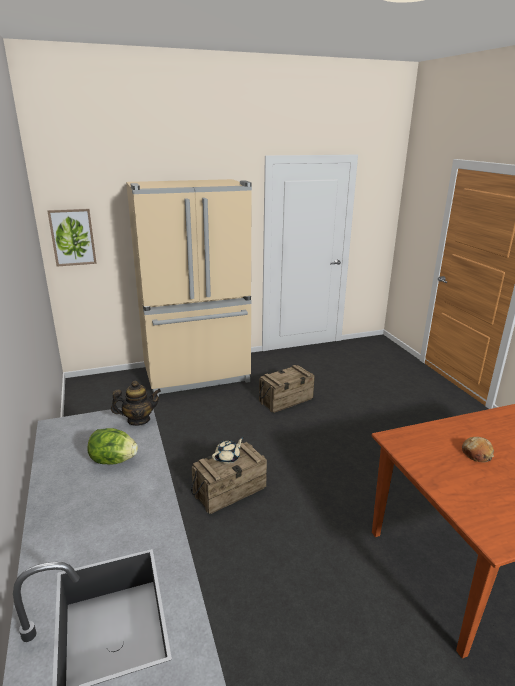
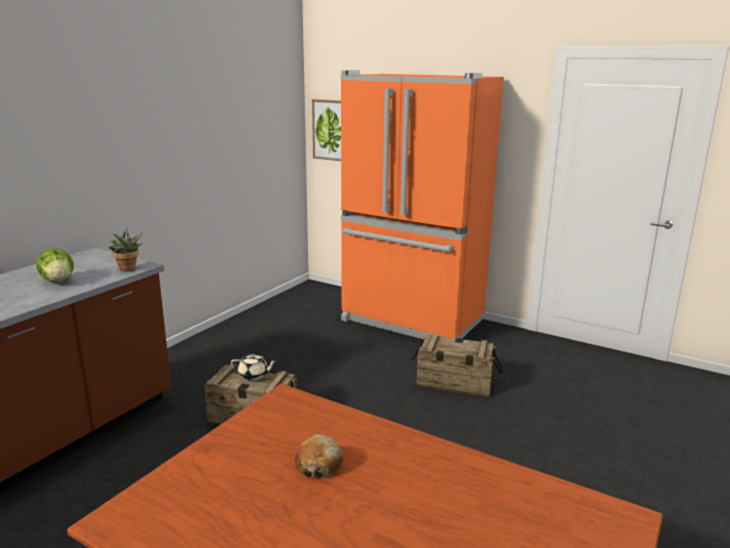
camera: 50 degrees right, 5 degrees down
teapot [111,381,161,426] -> potted plant [109,228,143,272]
beige fridge [126,179,252,396] -> orange fridge [341,70,504,339]

